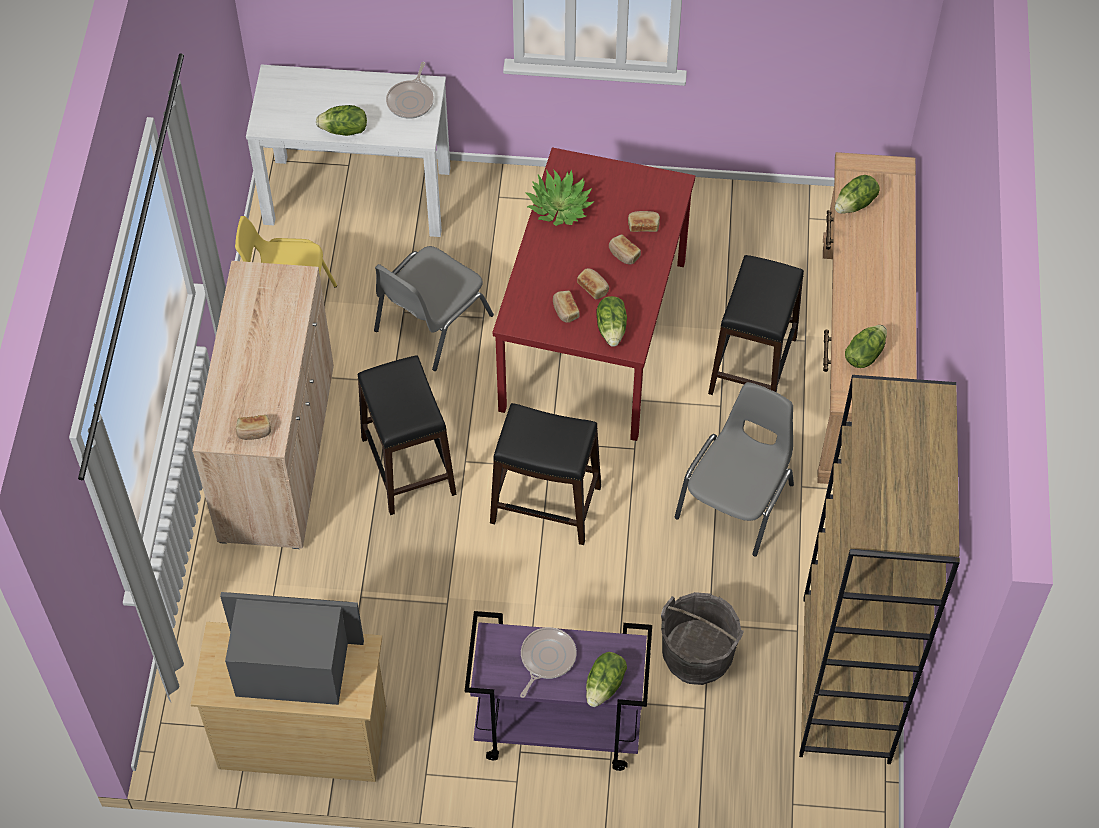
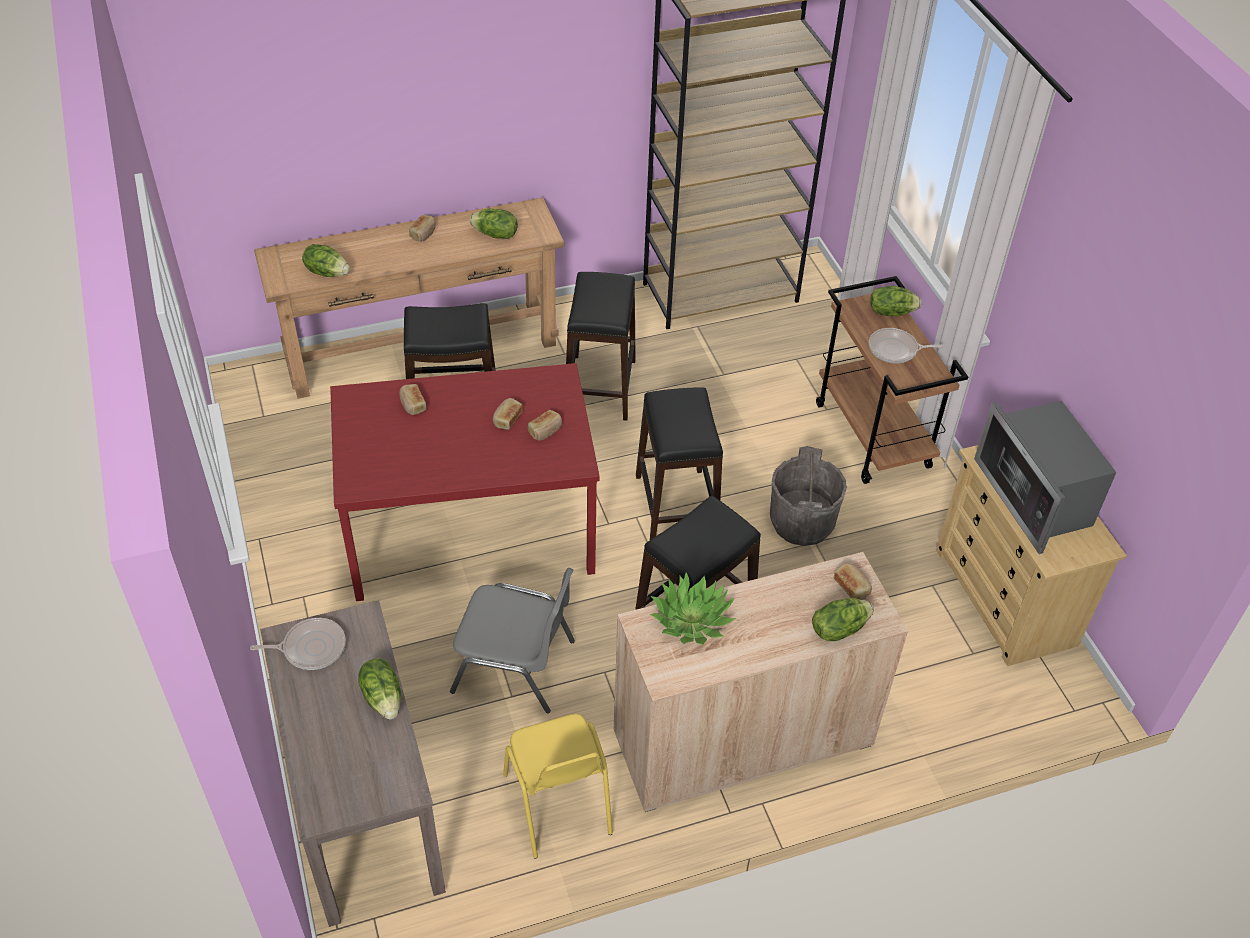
camera: 115 degrees left, 10 degrees down
white console table [246,64,450,237] -> brown console table [260,600,446,927]
purple cart [465,611,652,771] -> brown cart [816,276,968,484]
potted plant [525,169,595,226] -> potted plant moved to [650,572,736,645]
lettuce [596,296,627,347] -> lettuce moved to [812,598,874,641]
bread [609,234,641,265] -> bread moved to [409,215,436,242]
grey bucket [661,592,744,685] -> grey bucket moved to [770,446,847,546]
grey chair [675,382,794,556] -> black stool [566,272,636,421]

